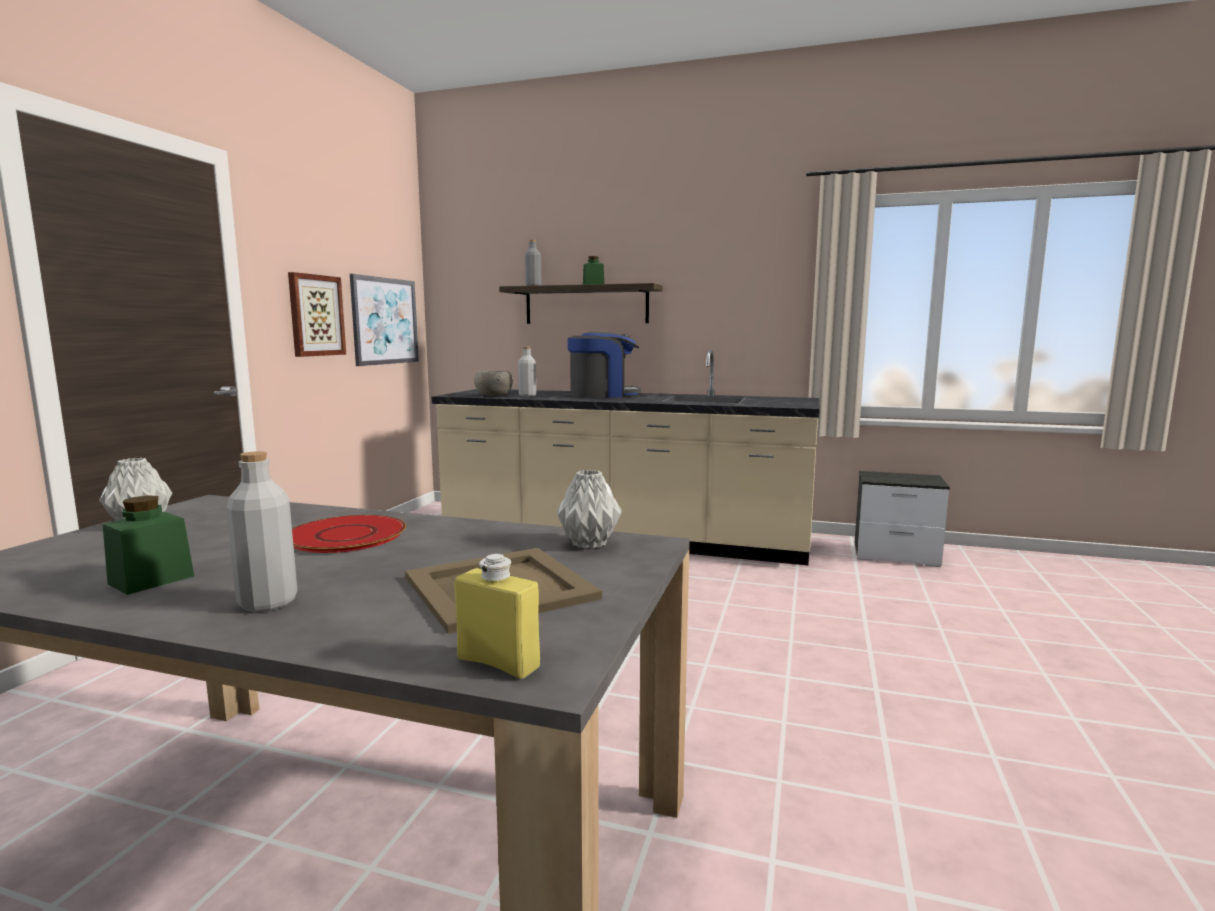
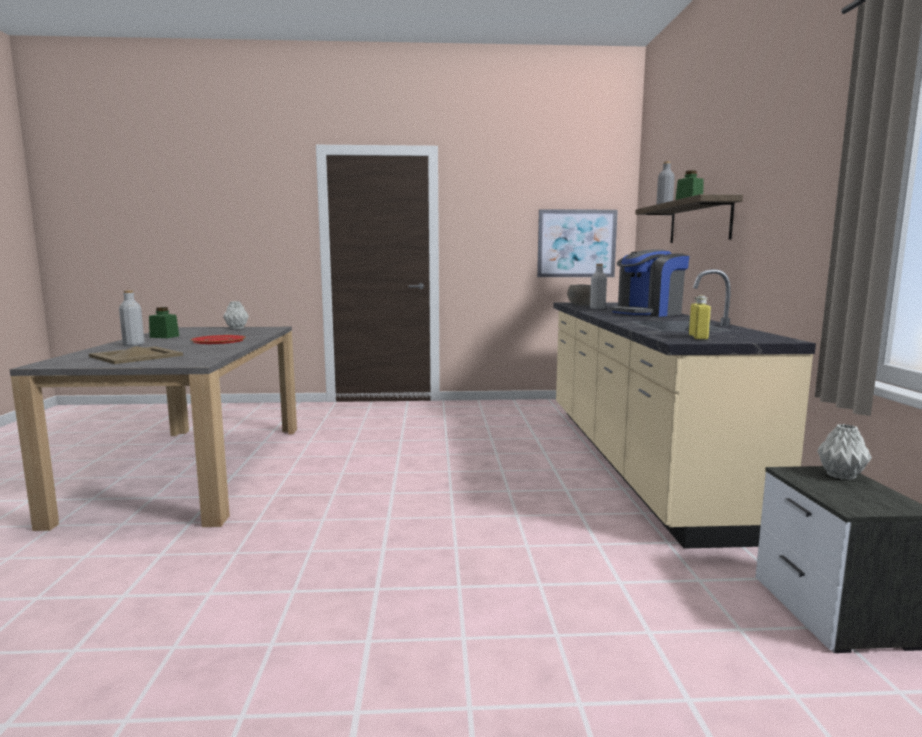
camera: 70 degrees right, 0 degrees up
picture [288,272,346,357] -> none
yellow bottle [455,554,540,679] -> yellow bottle moved to [689,296,711,340]
grey vase [557,470,622,549] -> grey vase moved to [817,424,872,480]
coffee machine [568,332,641,398] -> coffee machine turned 90 degrees clockwise [610,249,689,317]

